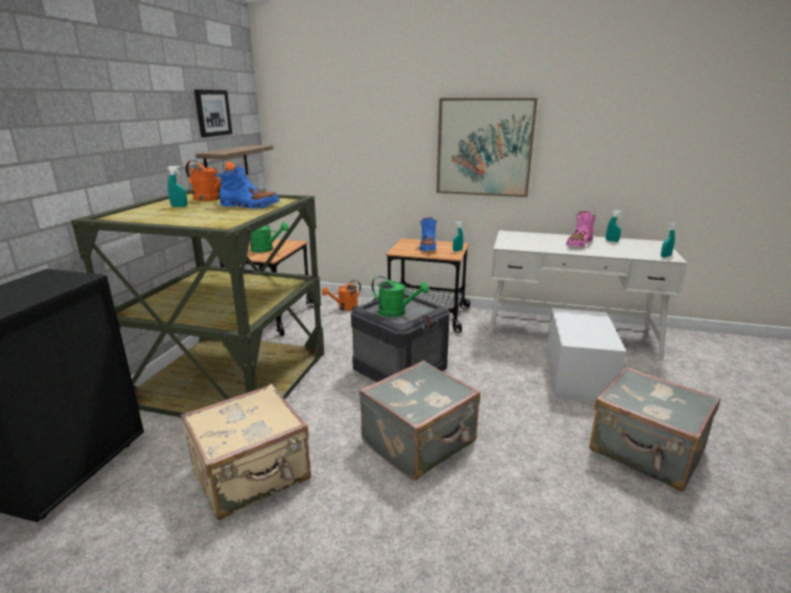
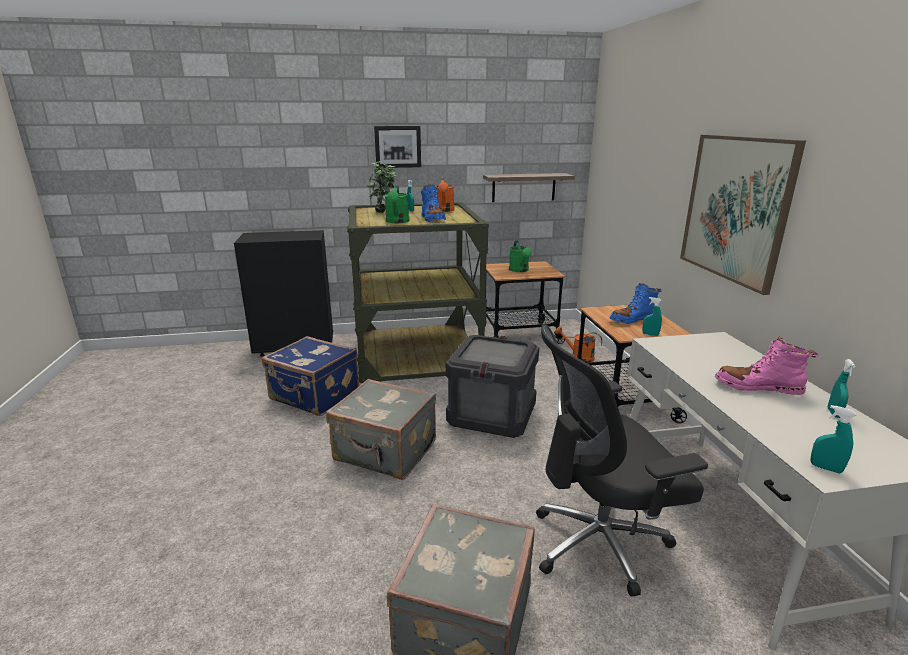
camera: 65 degrees right, 0 degrees up
beige suitcase [181,384,311,520] -> blue suitcase [262,336,360,416]
picture [194,89,232,137] -> picture moved to [374,126,421,168]
green watering can [372,276,429,317] -> green watering can moved to [385,186,409,223]
white storage box [546,308,626,402] -> office chair [536,324,708,597]
none -> potted plant [367,161,397,213]

